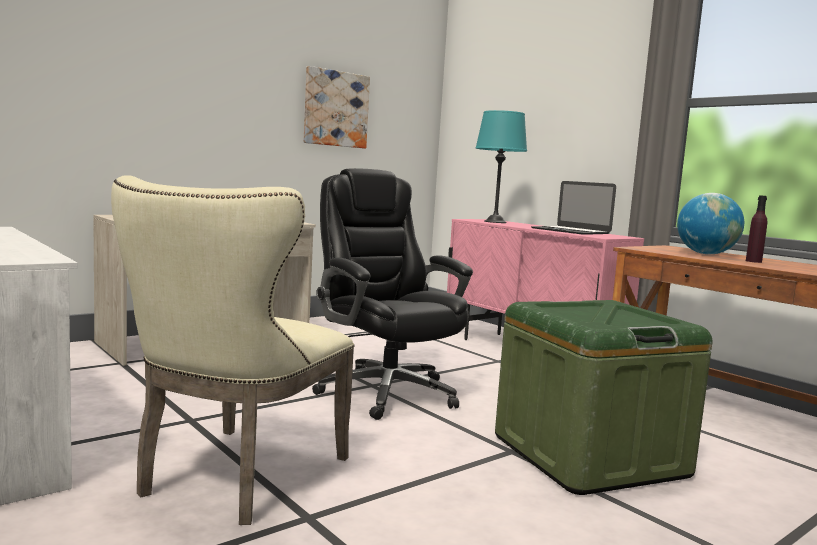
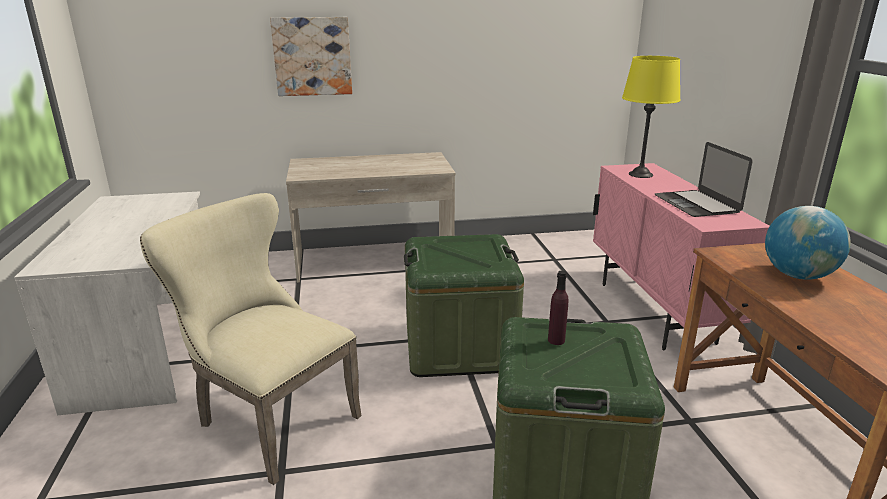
camera: 30 degrees right, 15 degrees up
beige chair [111,175,355,525] -> beige chair turned 75 degrees clockwise [140,193,362,485]
picture [304,66,370,148] -> picture moved to [270,17,352,96]
black office chair [312,168,473,420] -> green storage box [404,234,524,377]
turquoise table lamp [476,110,527,223] -> yellow table lamp [622,56,680,178]
purple bottle [746,195,767,263] -> purple bottle moved to [548,271,569,345]

